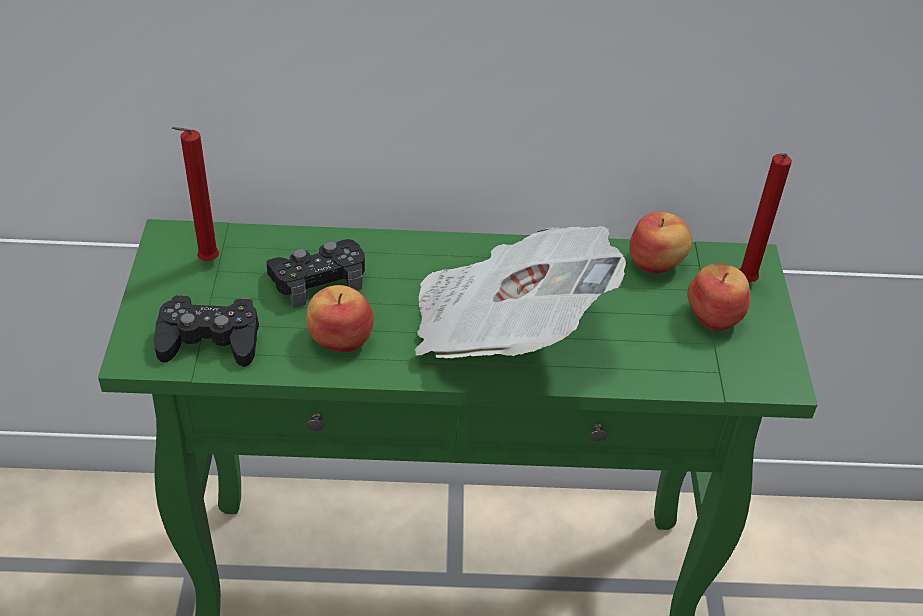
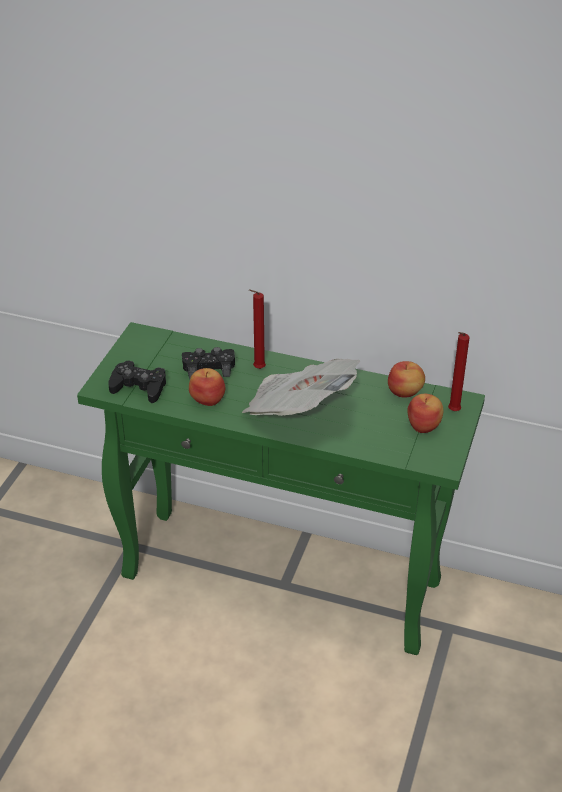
camera: 20 degrees right, 5 degrees down
red candle [172,127,219,261] -> red candle moved to [249,290,266,369]

